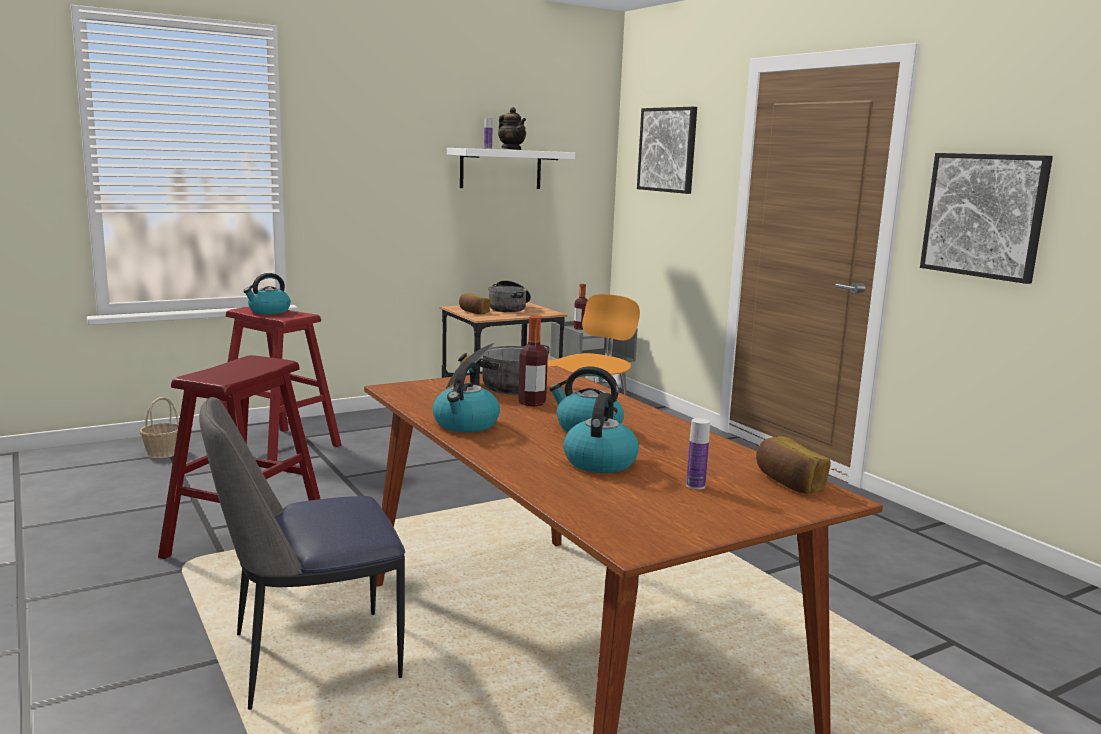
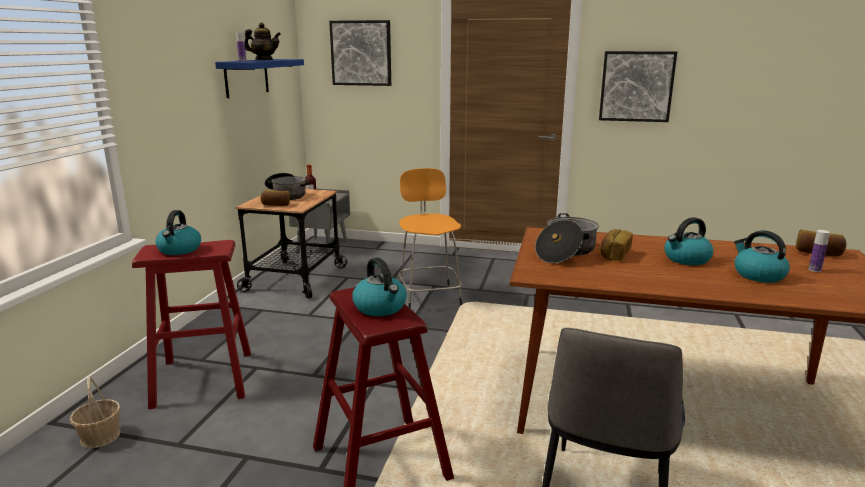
camera: 45 degrees left, 5 degrees up
kettle [433,361,500,432] -> kettle moved to [352,258,407,316]
white shelf [447,148,575,189] -> blue shelf [215,59,304,98]
bottle [518,316,548,407] -> bread [600,229,633,261]

